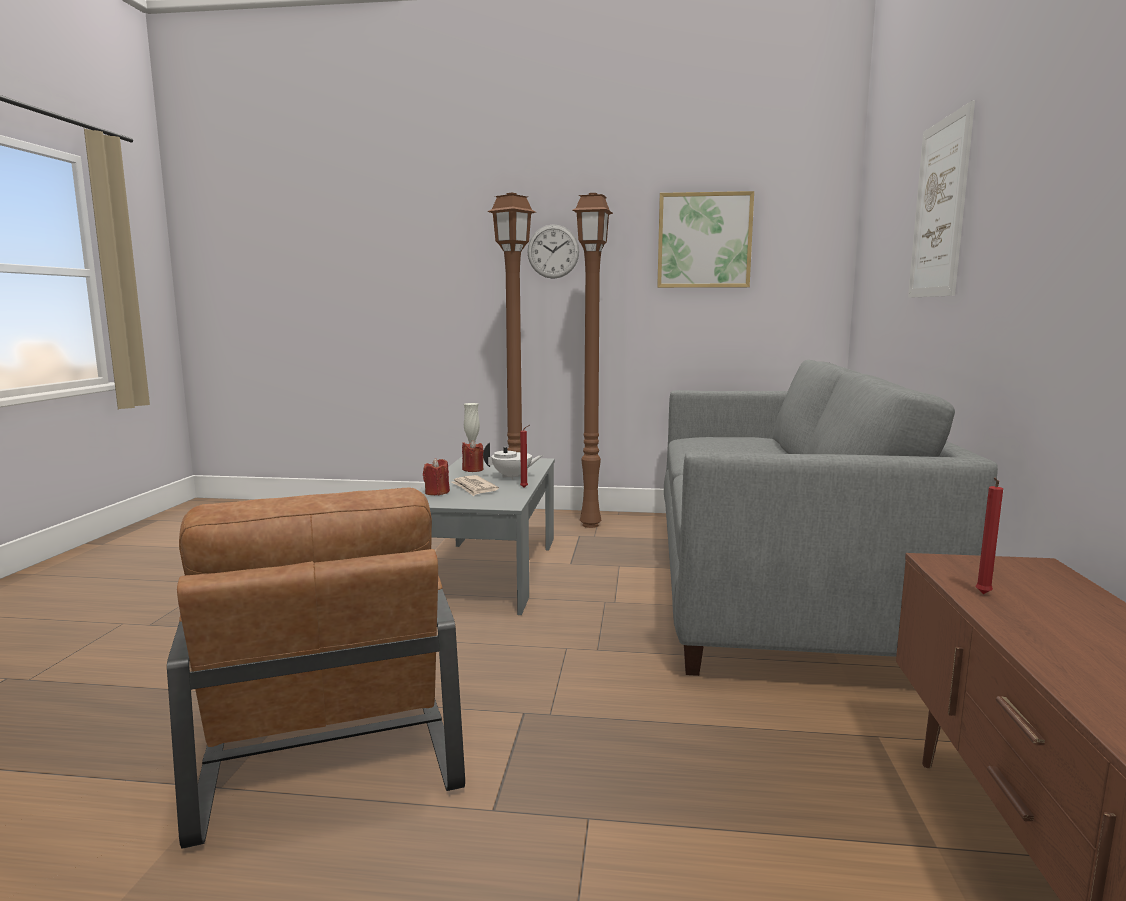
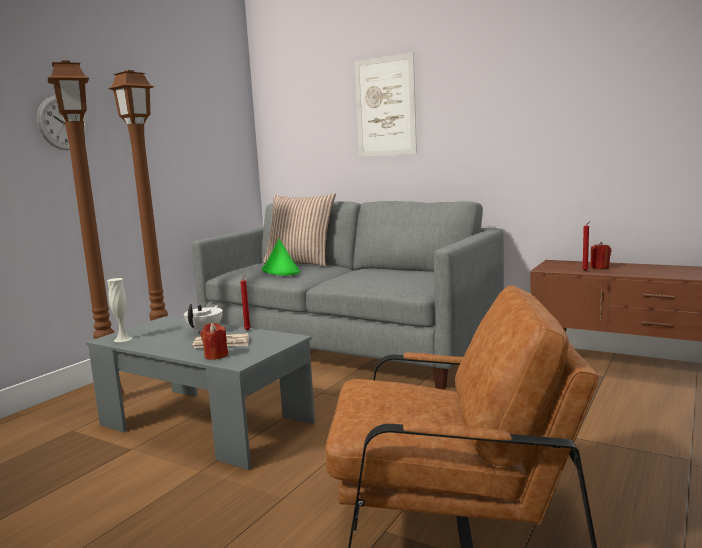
camera: 65 degrees left, 0 degrees up
red candle [462,440,484,472] -> red candle moved to [590,242,611,269]
picture [657,191,754,288] -> none
none -> green hat [262,239,300,275]
none -> pillow [263,193,336,267]

